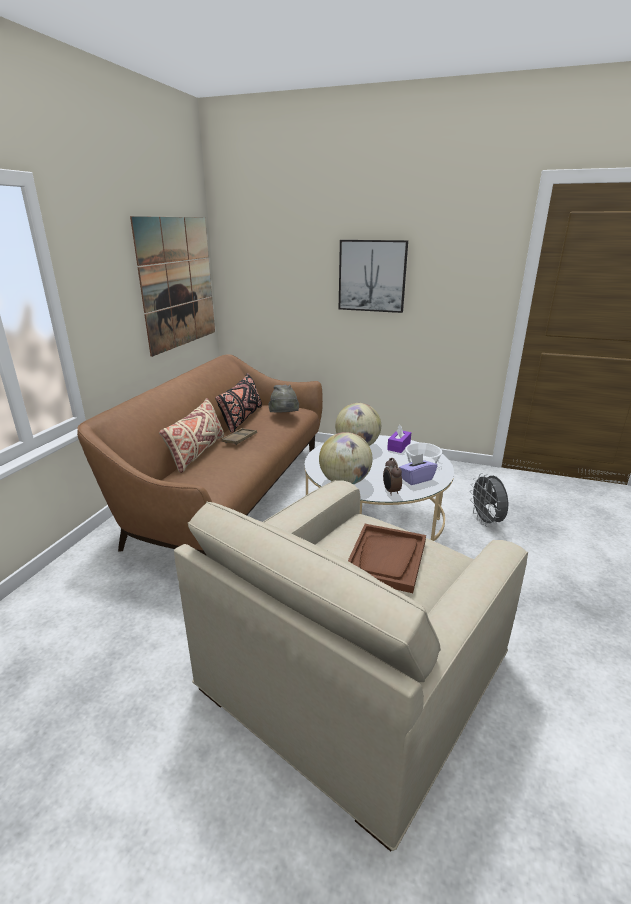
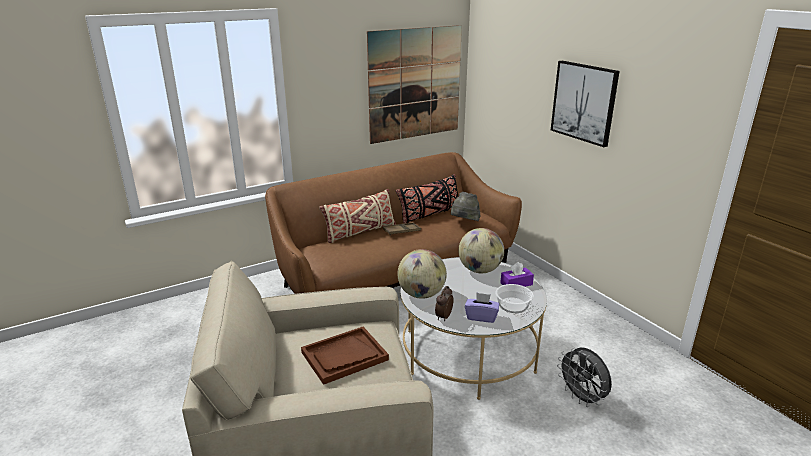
camera: 40 degrees right, 0 degrees up
grey fan [469,473,508,527] -> grey fan turned 60 degrees counterclockwise [557,347,612,407]

